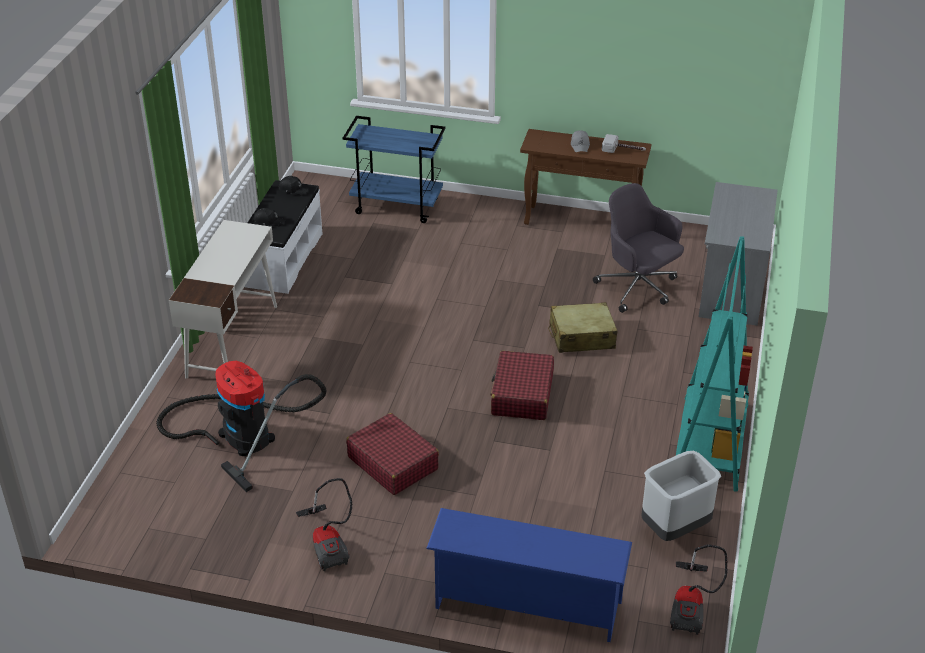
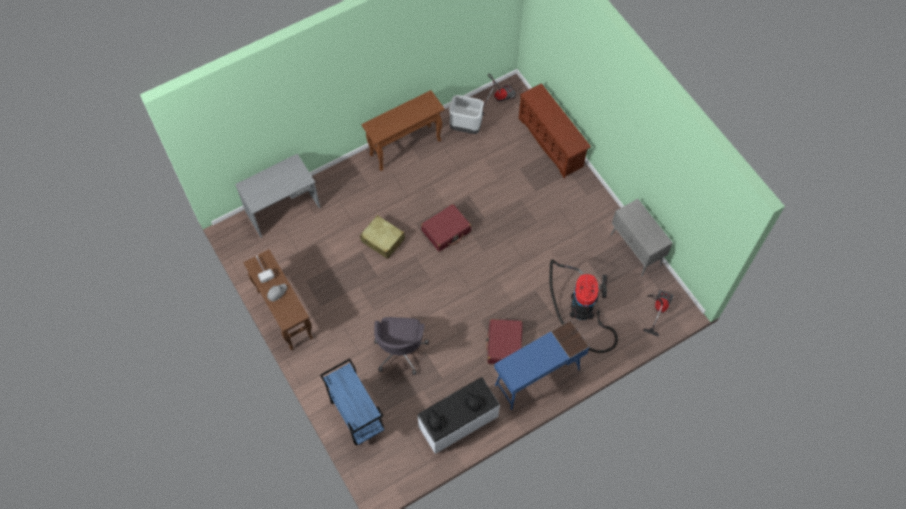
camera: 135 degrees left, 25 degrees up
white desk [168,220,277,379] -> blue desk [494,320,589,410]
vacuum cleaner [296,478,352,571] -> vacuum cleaner moved to [643,290,674,337]
red suitcase [346,413,439,495] -> red suitcase moved to [486,319,523,364]
blue shoe rack [426,508,632,642] -> brown shoe rack [519,83,591,179]
grey office chair [593,183,684,313] -> grey office chair moved to [374,317,429,375]
turquoise bookcase [676,236,753,492] -> brown console table [361,90,445,171]
none -> grey cabinet [610,199,673,277]

